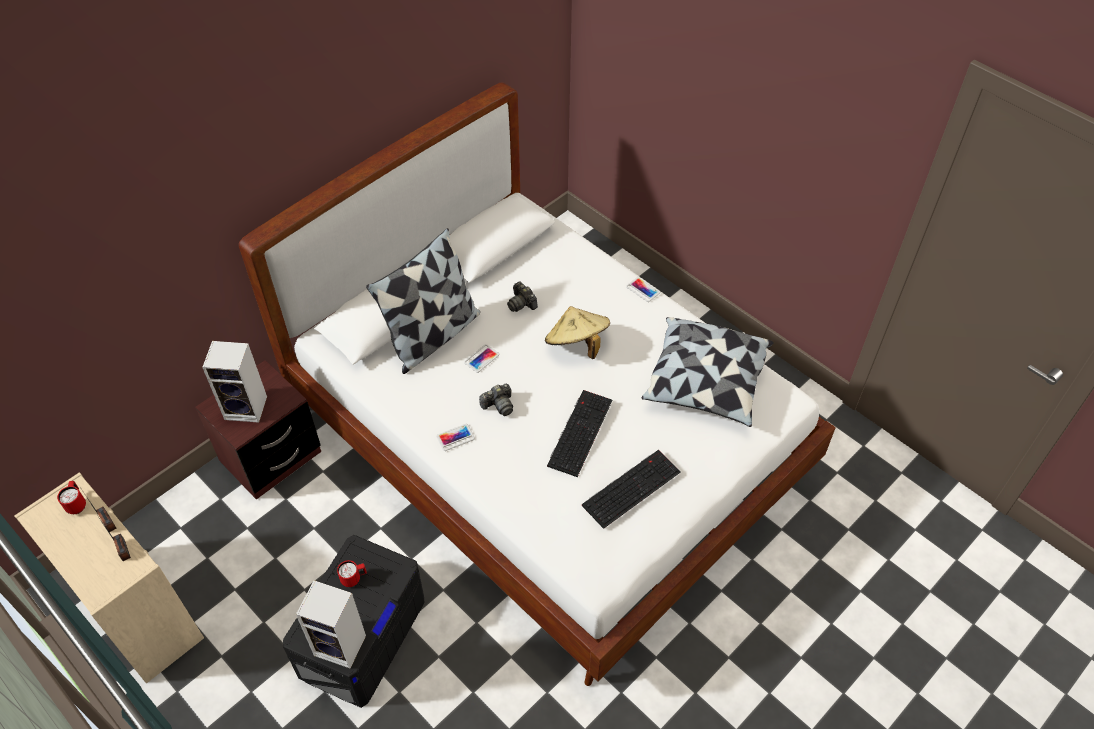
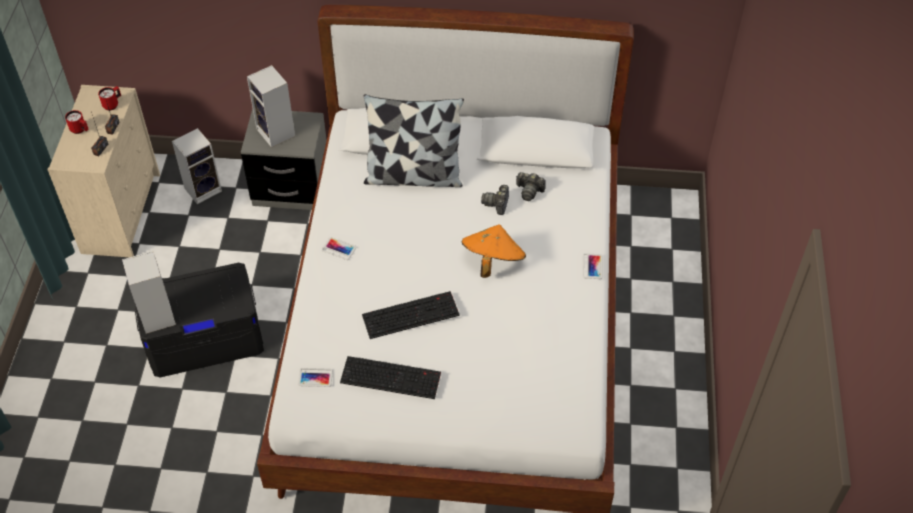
camera: 50 degrees right, 0 degrees up
brown nightstand [195,360,321,500] -> grey nightstand [241,108,327,210]
red mug [337,560,367,587] -> red mug moved to [65,110,88,134]
phone [464,344,500,373] -> phone moved to [298,368,333,387]
camera [479,384,513,416] -> camera moved to [516,172,546,201]
beige hat [545,306,610,359] -> orange hat [462,224,526,278]
pillow [642,317,774,427] -> none
none -> speaker [172,128,222,204]

